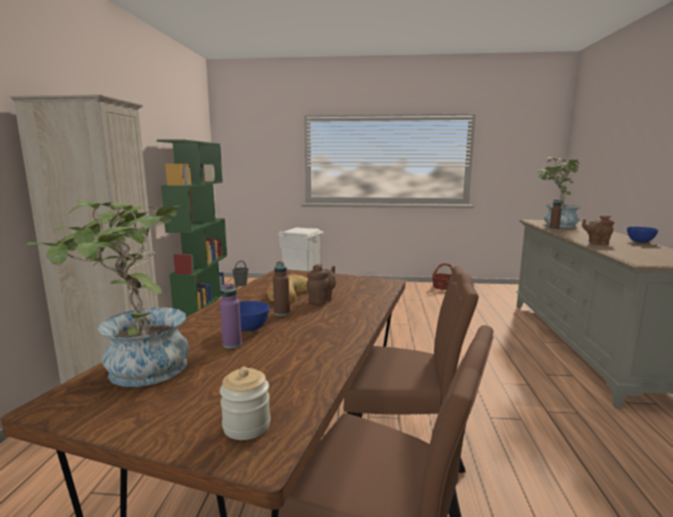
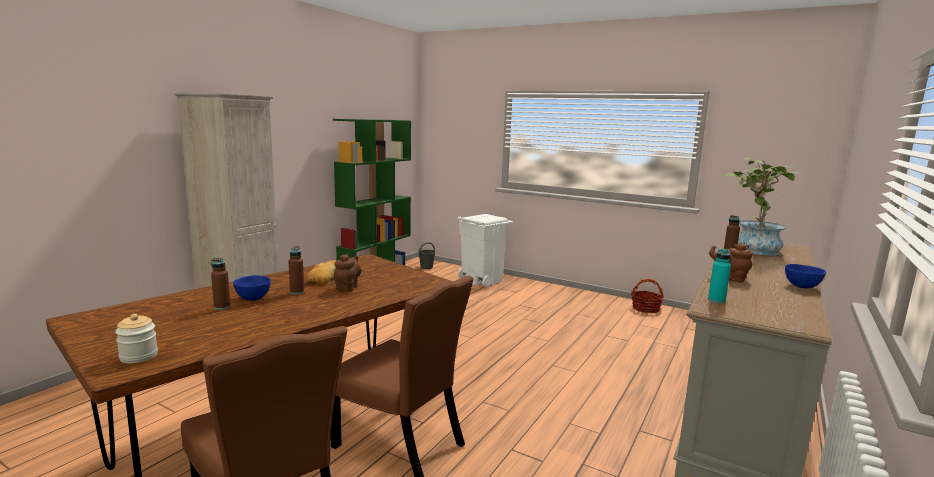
camera: 25 degrees right, 0 degrees up
potted plant [27,200,189,387] -> none
purple bottle [220,283,242,349] -> brown bottle [211,258,231,310]
brown teapot [307,264,336,304] -> brown teapot turned 45 degrees counterclockwise [334,254,361,292]
none -> turquoise bottle [708,249,731,304]

